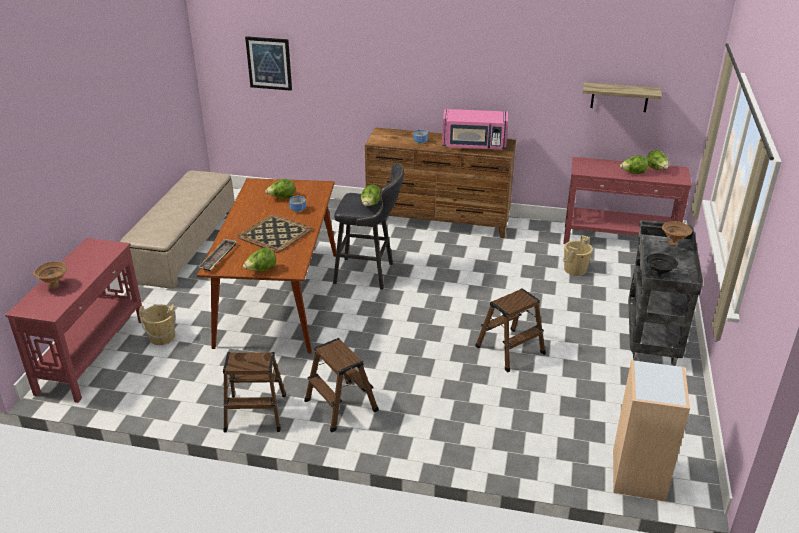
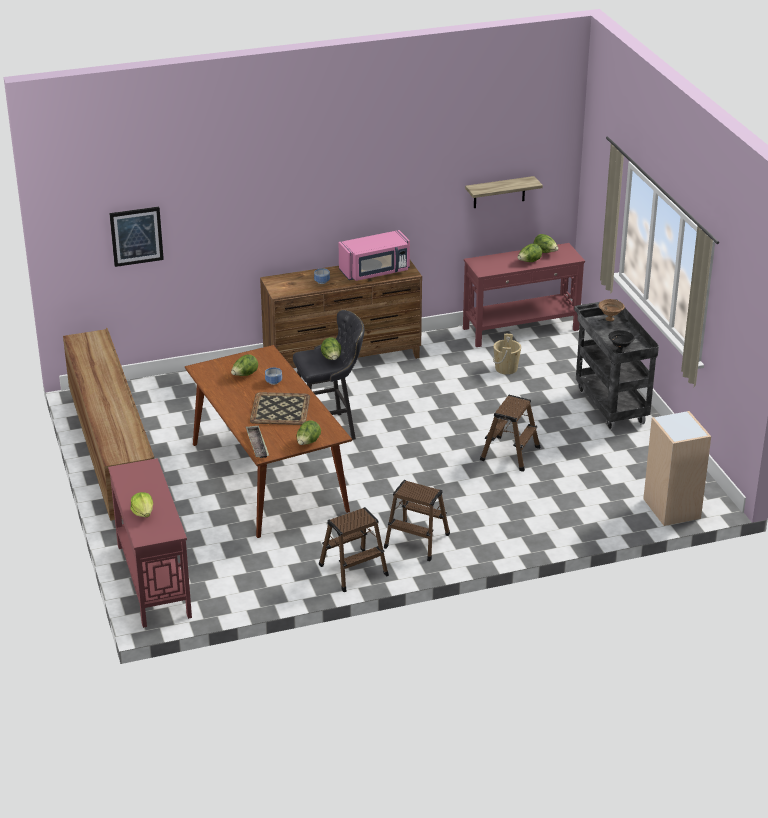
camera: 30 degrees left, 0 degrees up
brown bowl [33,261,68,289] -> lettuce [130,492,153,517]
beige bench [120,171,235,289] -> brown cabinet [63,328,154,521]
beige bucket [139,304,176,345] -> none

